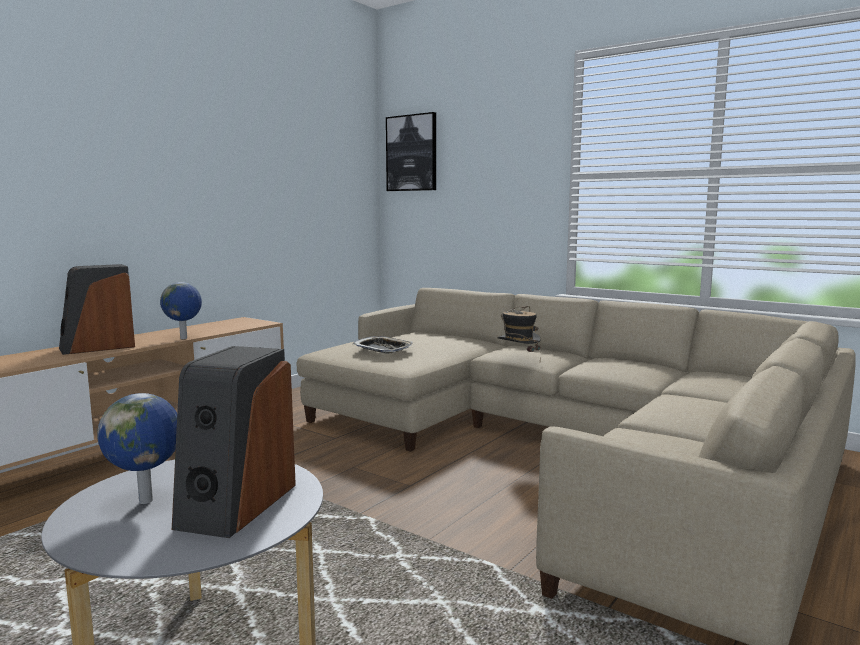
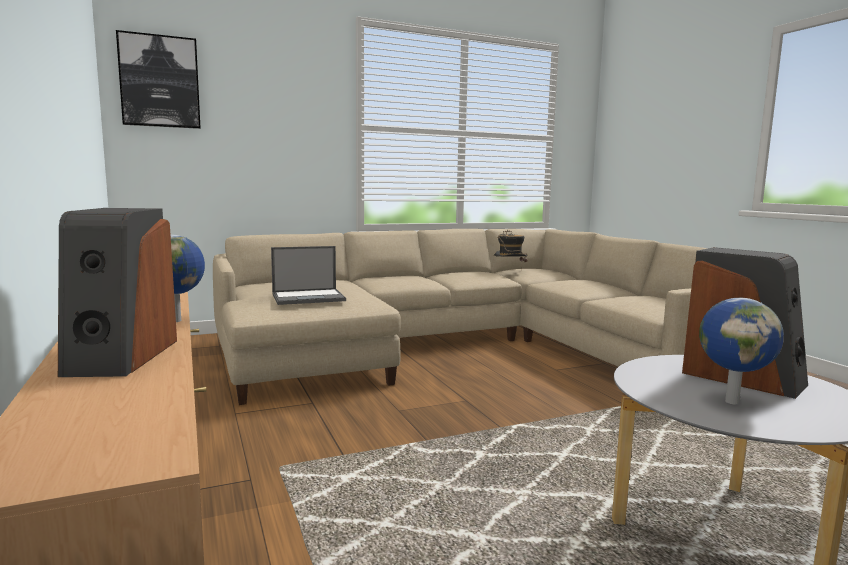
camera: 60 degrees left, 0 degrees up
tray [352,336,413,353] -> laptop [271,246,346,305]
hat [498,306,541,360] -> hat moved to [494,230,528,270]

